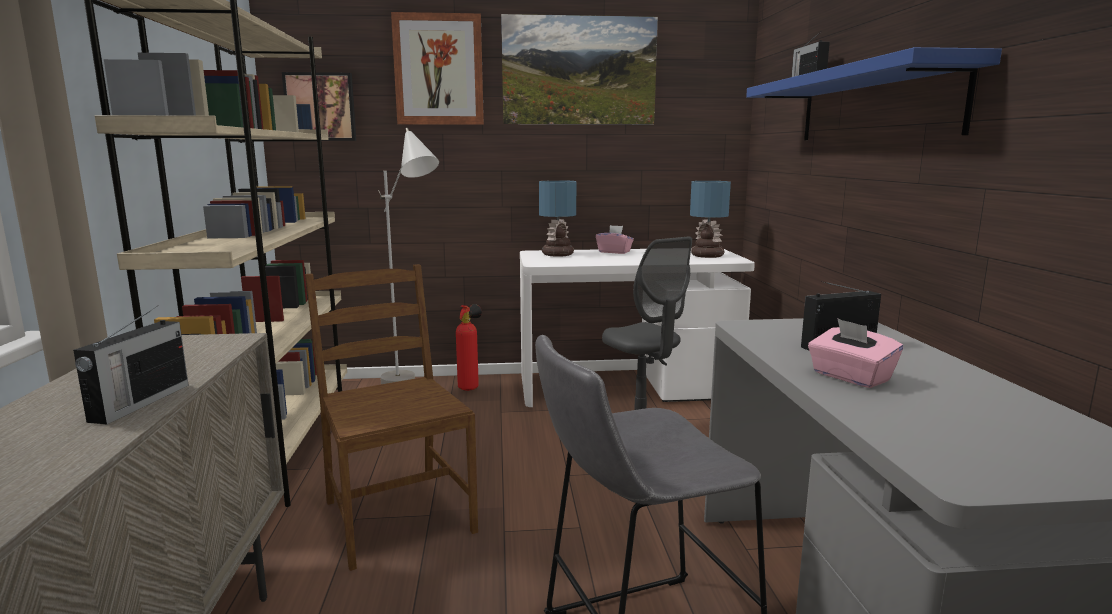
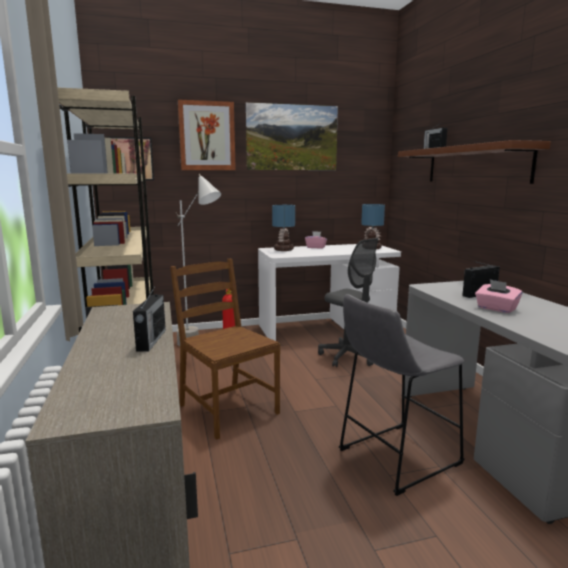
camera: 10 degrees left, 0 degrees up
blue shelf [746,47,1002,140] -> brown shelf [398,140,551,184]

